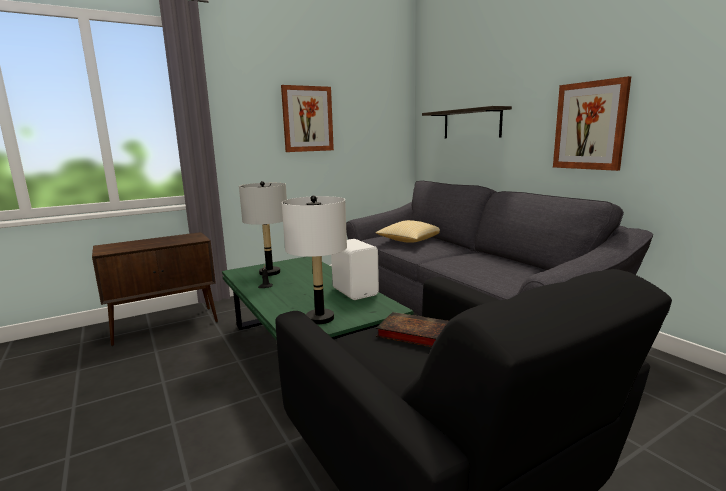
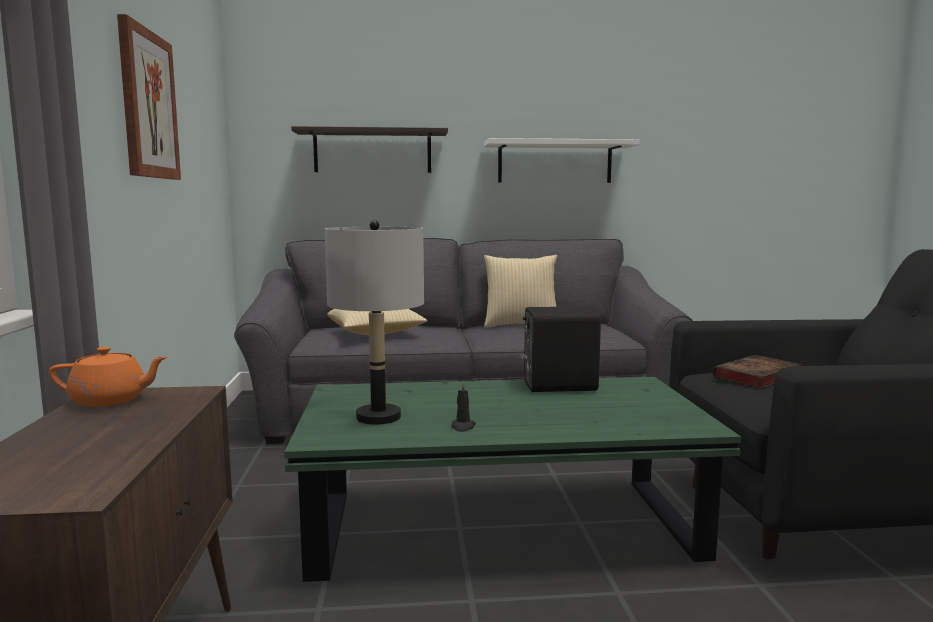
camera: 65 degrees left, 5 degrees down
white table lamp [282,195,347,324] -> none
white speaker [331,239,379,300] -> black speaker [520,306,601,392]
picture [553,76,631,171] -> white shelf [484,138,640,183]
none -> orange teapot [49,347,167,407]
none -> pillow [484,255,557,328]

